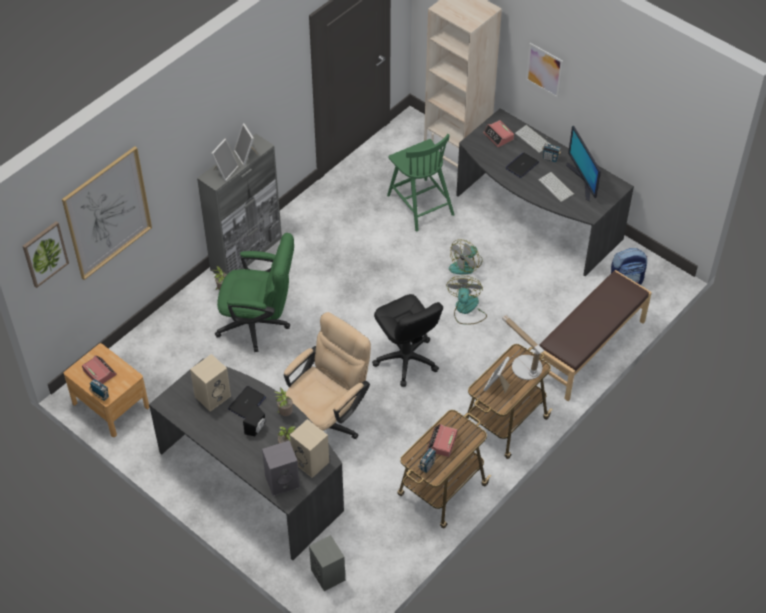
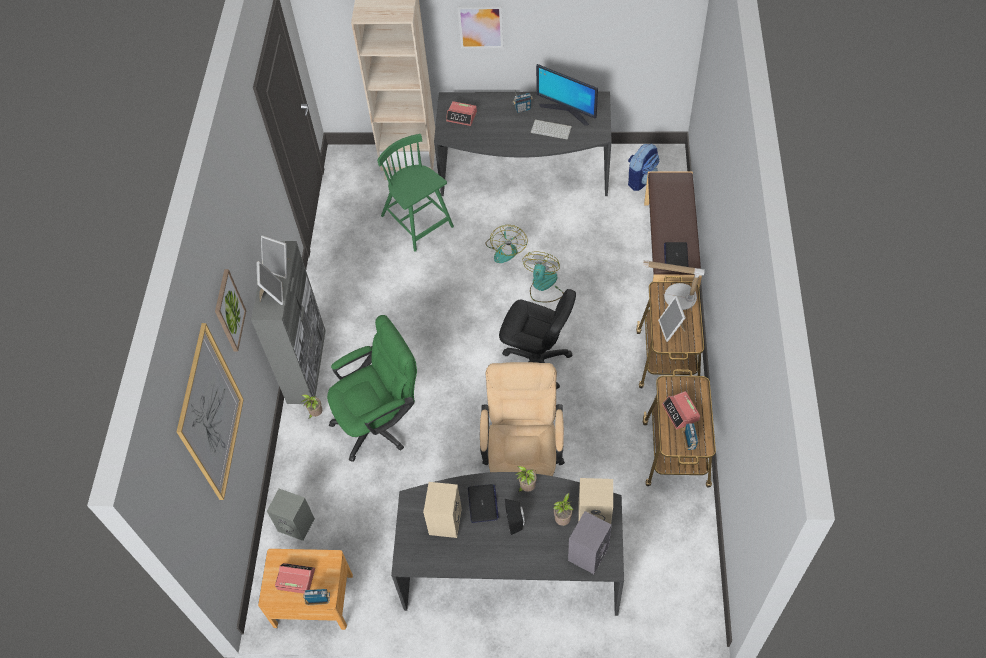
camera: 35 degrees left, 5 degrees up
picture [23,221,69,288] -> picture moved to [215,269,246,351]
grey speaker [309,535,345,591] -> grey speaker moved to [267,489,315,541]
green chair [387,134,455,231] -> green chair turned 150 degrees counterclockwise [377,134,454,252]
fan [446,276,487,325] -> fan turned 45 degrees clockwise [522,252,564,302]
laptop [505,153,539,178] -> laptop moved to [664,242,689,267]
keyboard [515,125,551,153] -> none

